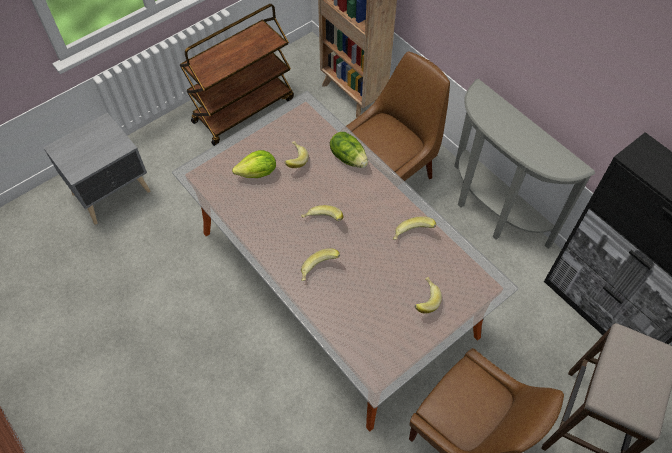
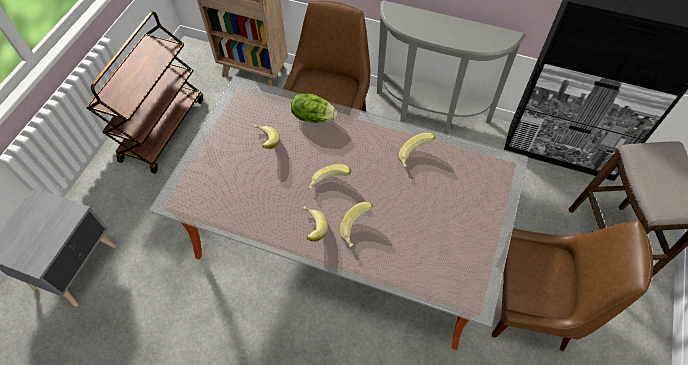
camera: 30 degrees left, 0 degrees up
lettuce [232,150,276,178] -> none
banana [414,277,442,313] -> banana moved to [303,206,328,242]

